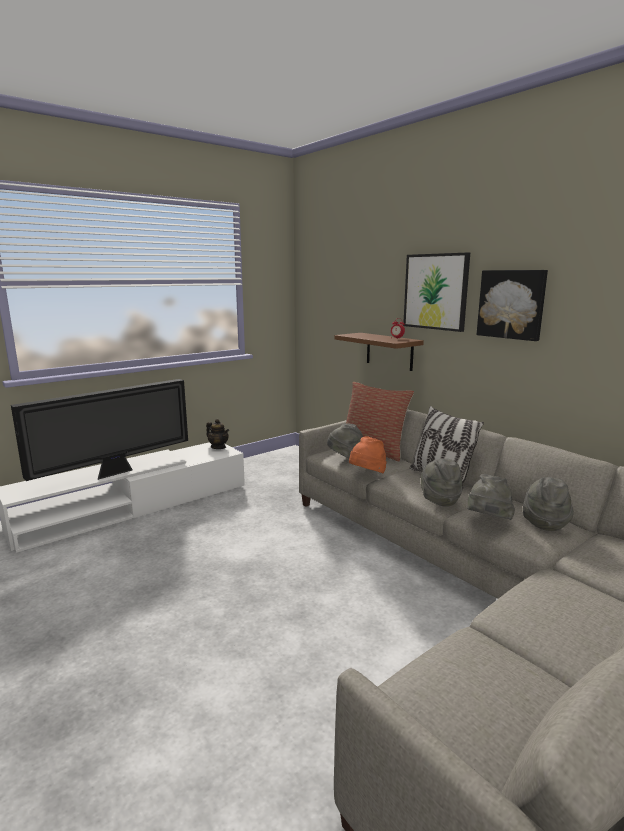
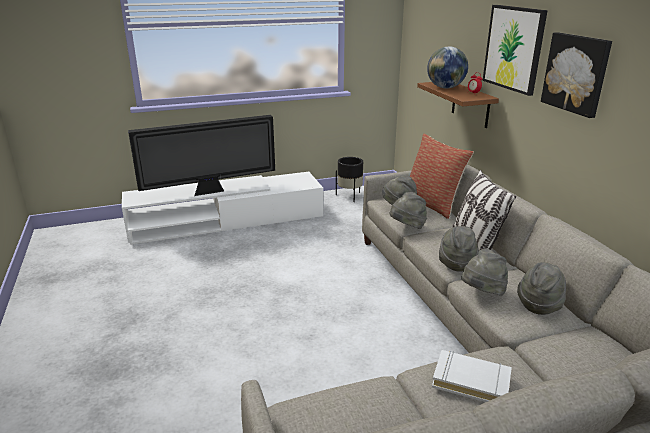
camera: 20 degrees right, 10 degrees up
teapot [206,419,229,449] -> none
orange hat [349,436,387,473] -> grey hat [390,192,427,229]
none -> black planter [336,157,363,202]
none -> globe [427,47,468,88]
none -> white book [432,350,512,402]

